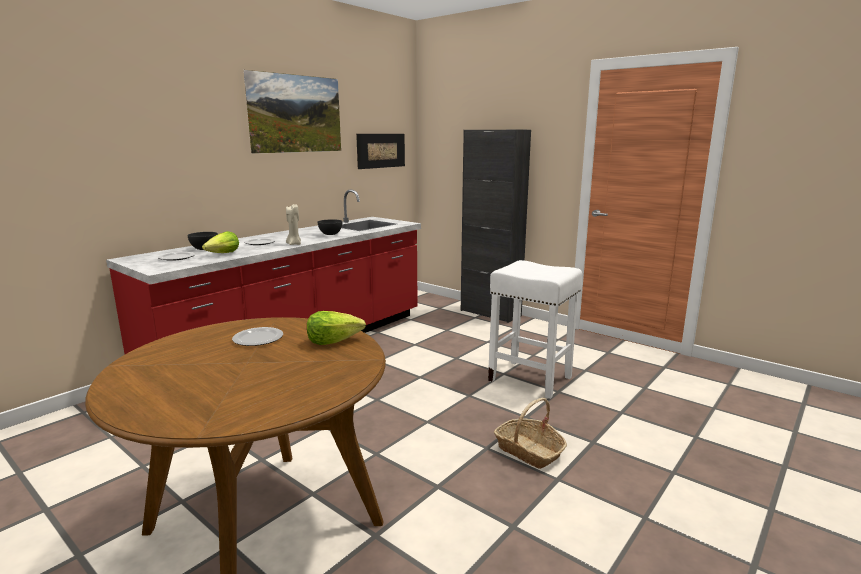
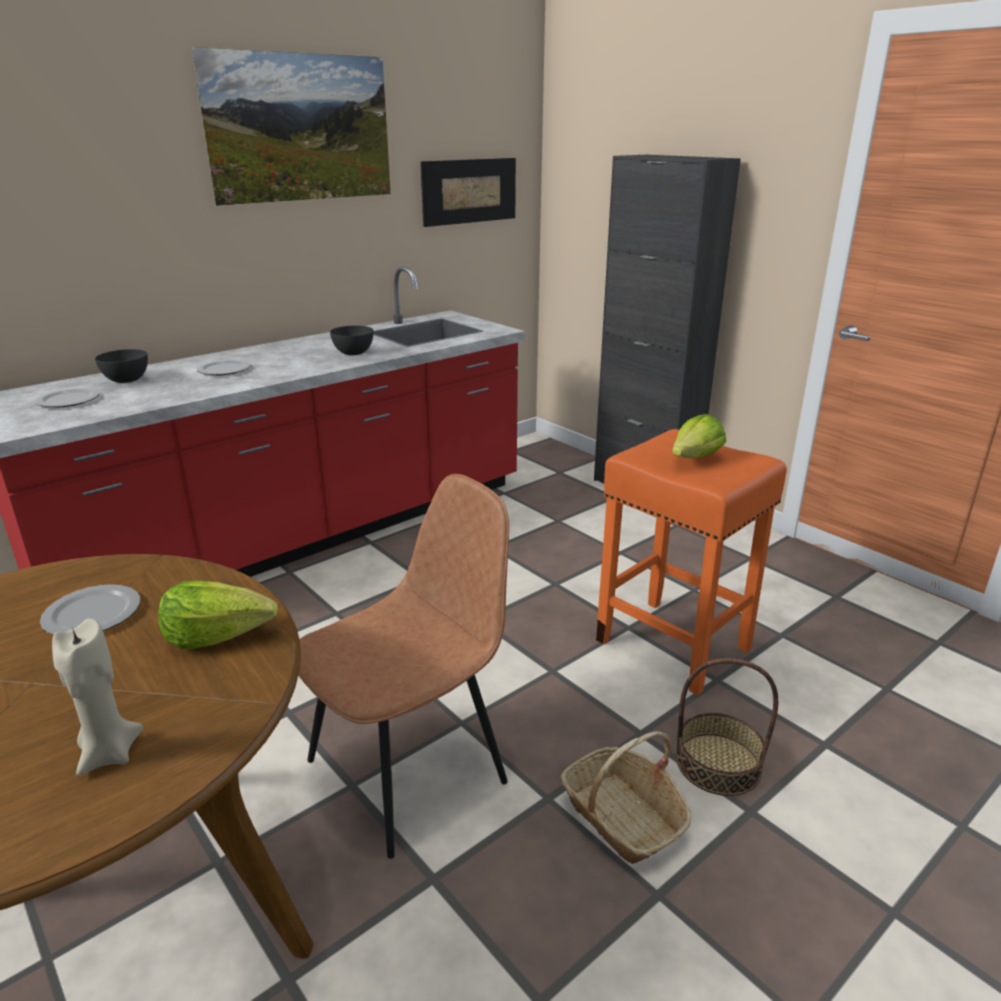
camera: 10 degrees right, 10 degrees up
lettuce [202,231,239,253] -> lettuce moved to [672,414,726,458]
beige candle [286,204,301,245] -> beige candle moved to [52,618,143,775]
white stool [488,260,582,399] -> orange stool [596,429,787,695]
none -> brown chair [298,474,509,859]
none -> basket [676,658,778,796]

